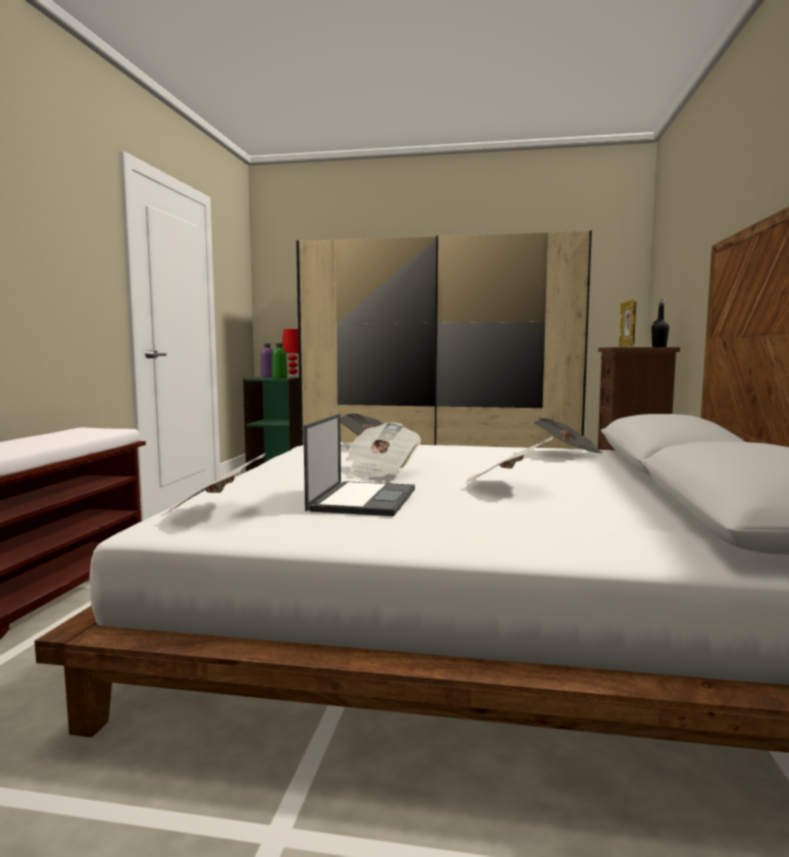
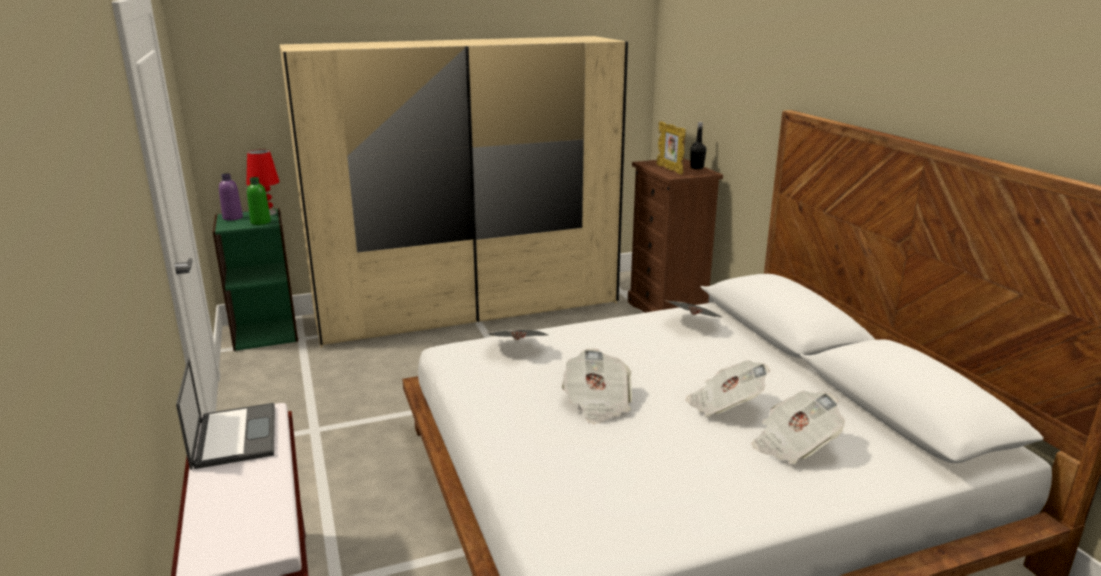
camera: 30 degrees left, 15 degrees up
newspaper [161,453,266,516] -> newspaper moved to [752,391,845,464]
laptop [303,414,415,516] -> laptop moved to [176,358,275,470]

